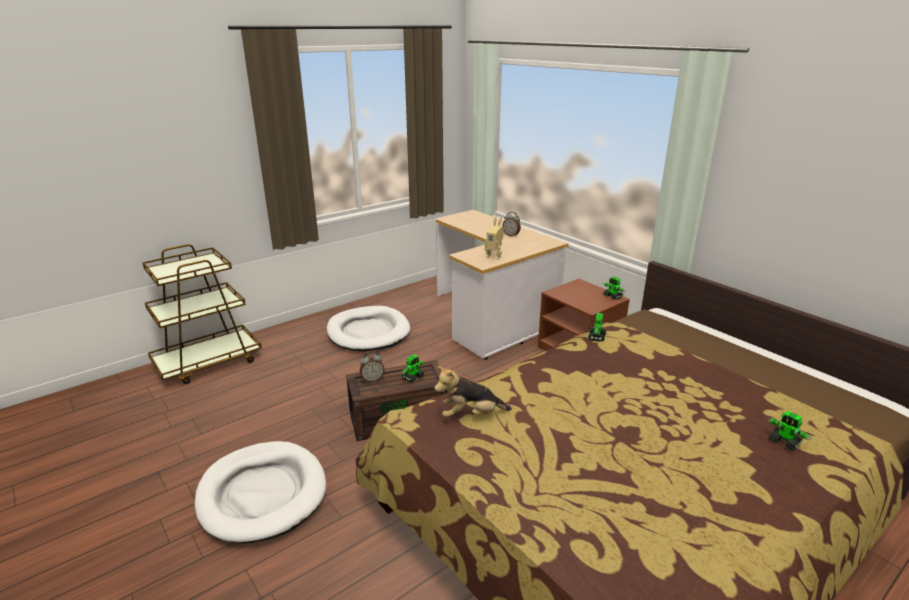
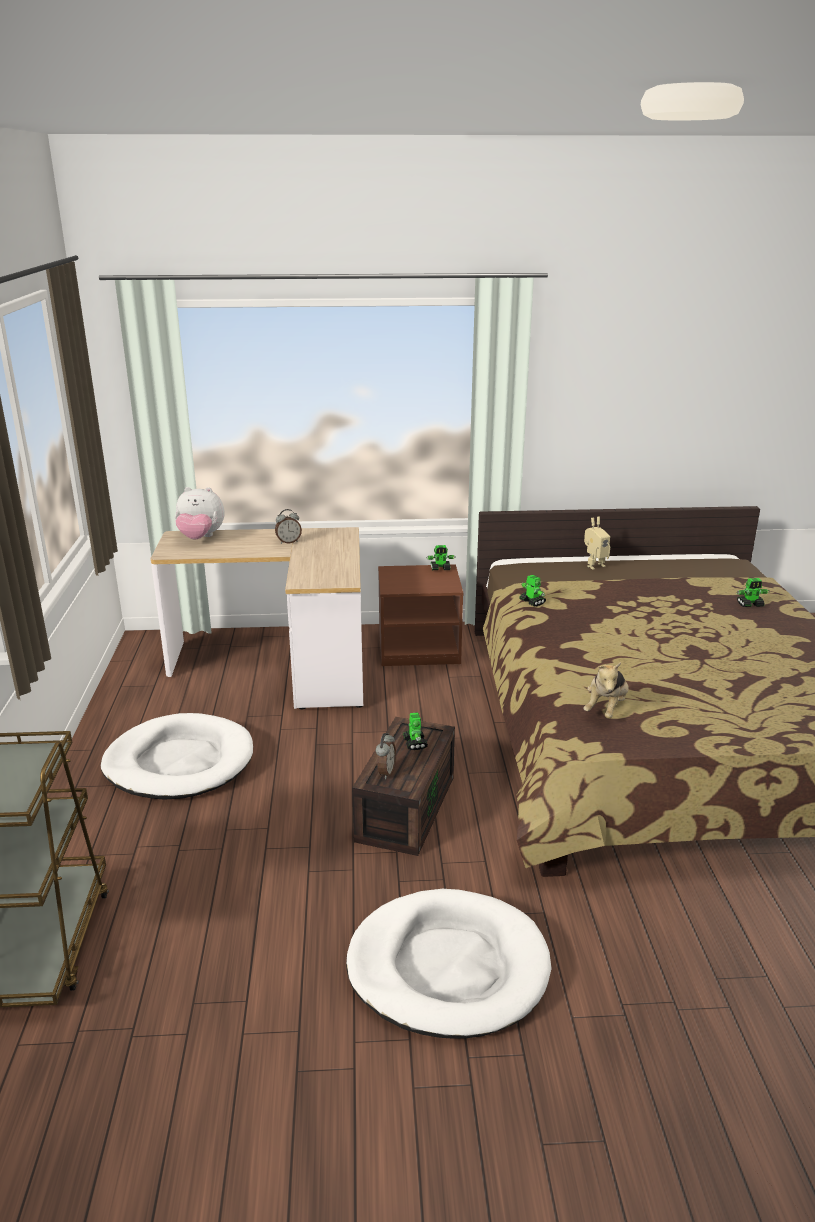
camera: 55 degrees left, 0 degrees up
toy robot [485,216,504,260] -> toy robot moved to [584,517,610,570]
none -> plush toy [175,487,224,540]

